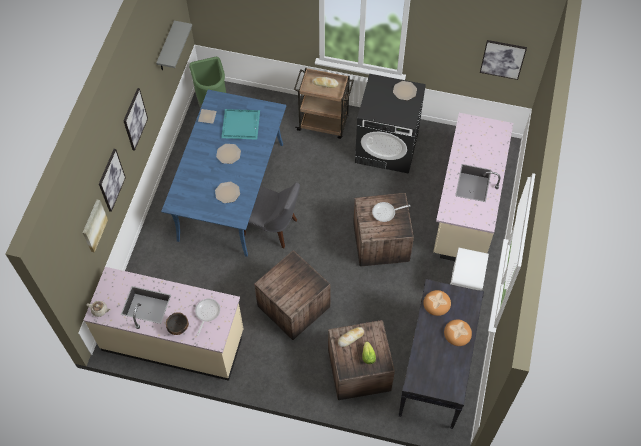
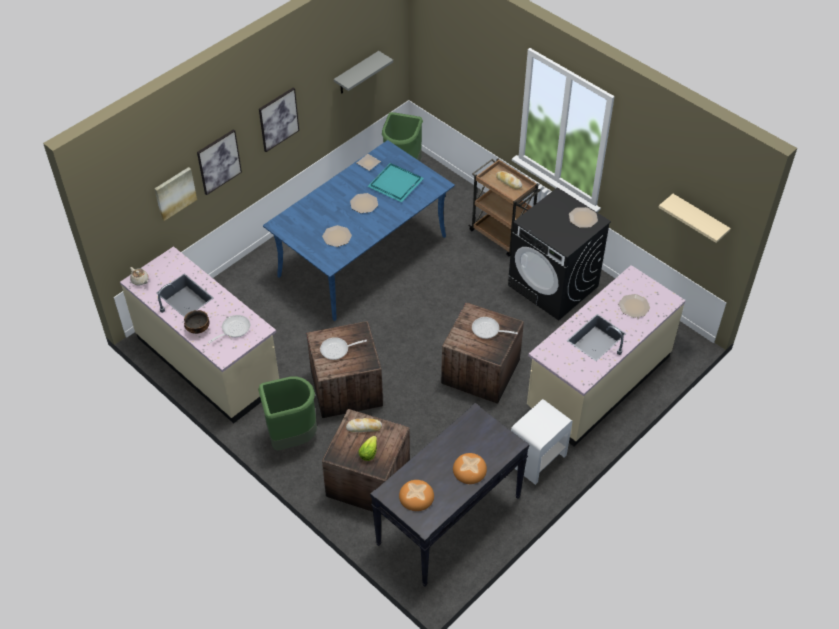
camera: 30 degrees right, 10 degrees down
grey chair [244,182,300,248] -> none
bread [423,290,451,316] -> bread moved to [399,480,434,511]
picture [480,40,527,80] -> beige shelf [658,194,731,243]
none -> green trash can [258,376,317,451]
none -> frying pan [320,337,367,360]
none -> plate [619,294,650,318]

